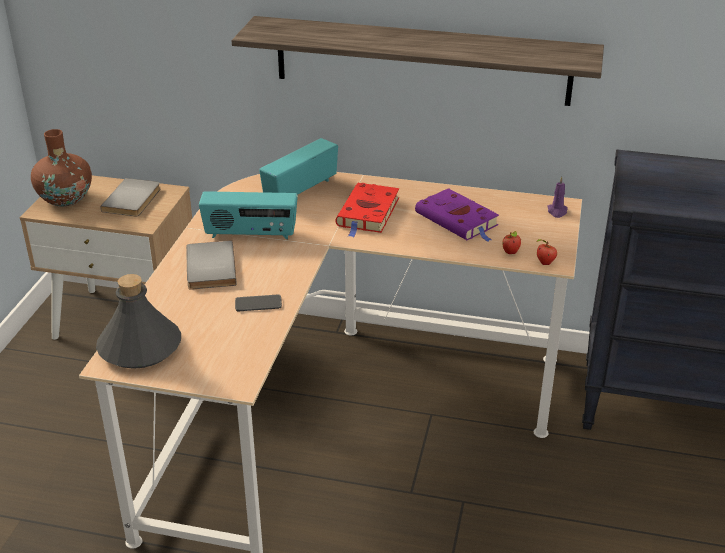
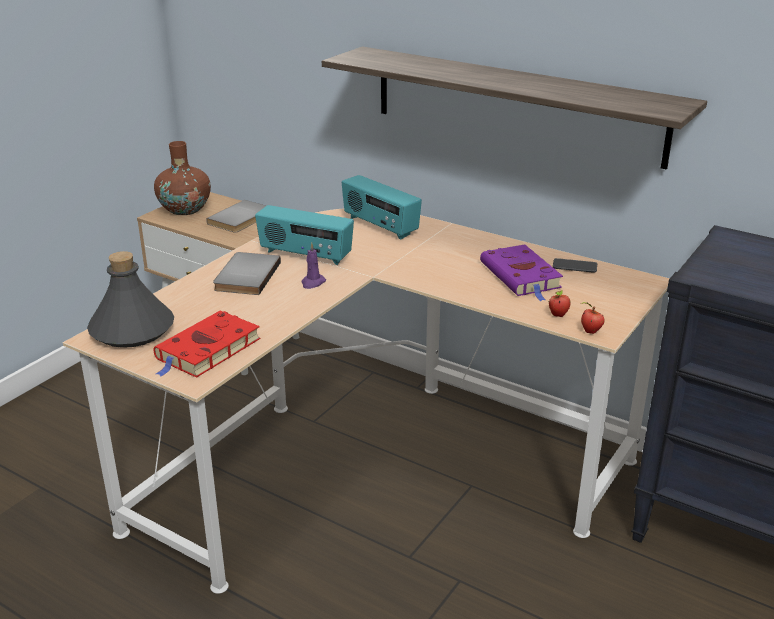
camera: 20 degrees right, 5 degrees down
phone [235,295,282,311] -> phone moved to [553,258,597,273]
radio [259,138,338,195] -> radio turned 105 degrees counterclockwise [342,175,422,240]
red book [335,183,399,237] -> red book moved to [154,310,260,378]
purple candle [547,176,568,218] -> purple candle moved to [301,242,326,289]

